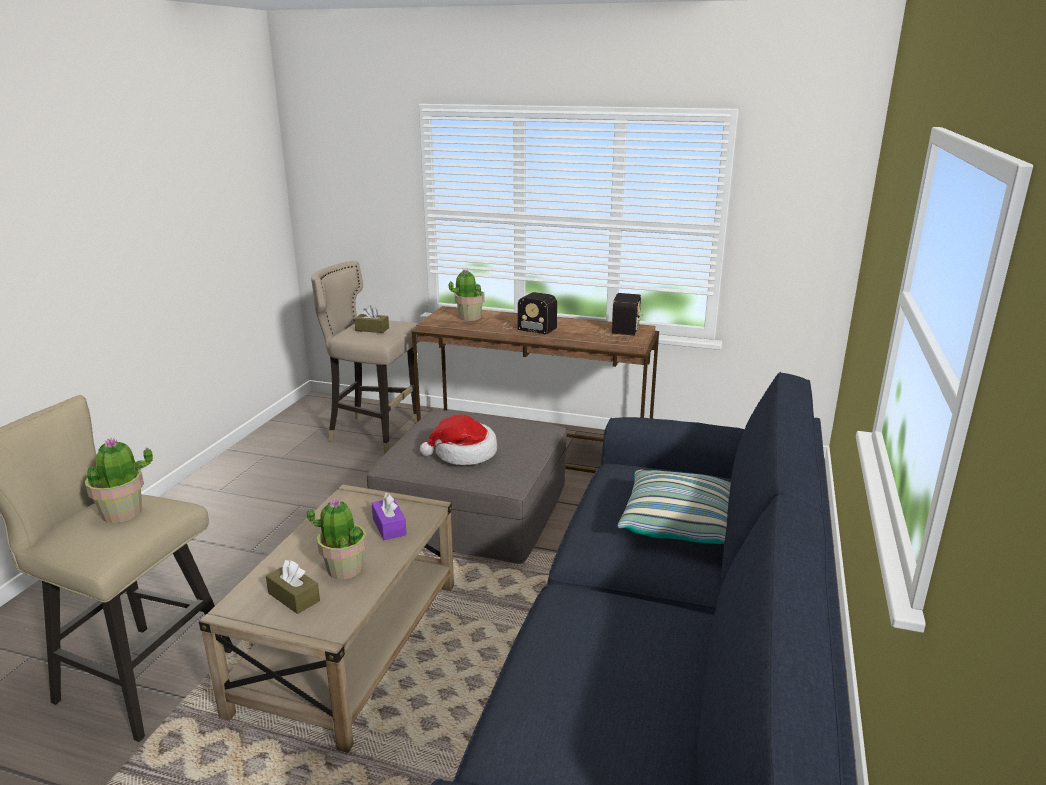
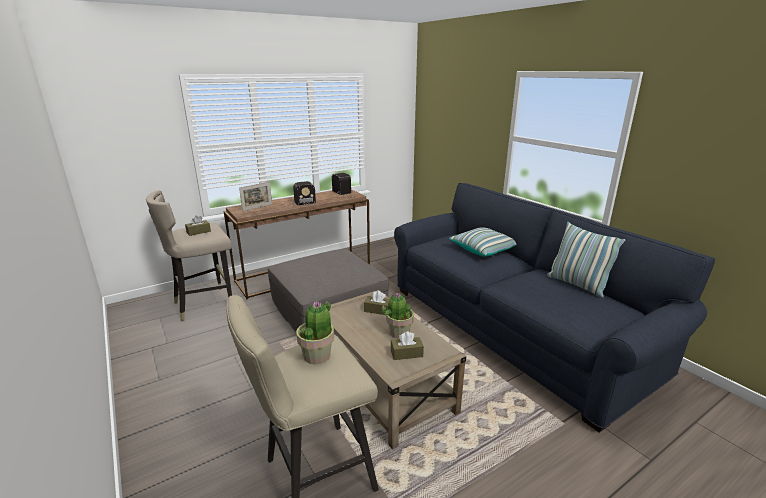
camera: 50 degrees left, 0 degrees up
purple tissue box [372,493,407,540] -> brown tissue box [364,291,390,315]
hat [420,414,497,465] -> none
potted plant [449,269,485,321] -> picture frame [239,182,272,211]
none -> pillow [547,222,625,298]

